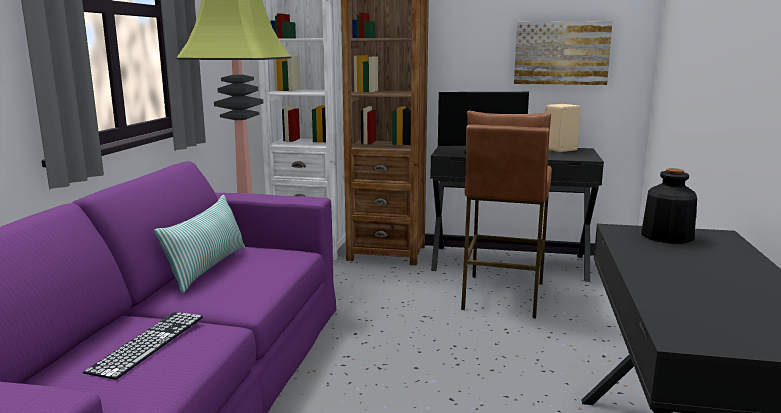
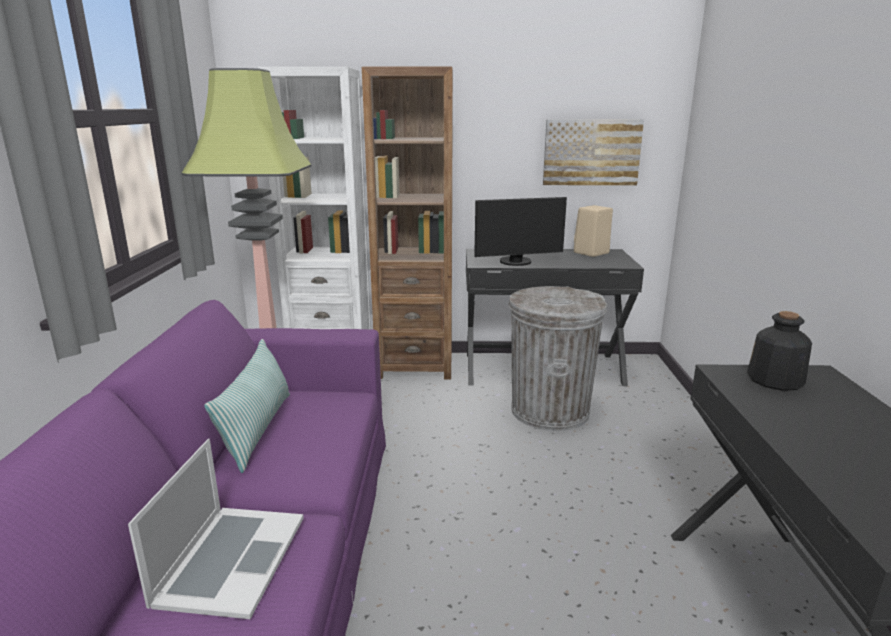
camera: 10 degrees left, 5 degrees up
keyboard [83,312,203,380] -> laptop [128,439,304,619]
brown stool [461,111,552,319] -> grey trash can [509,286,607,431]

